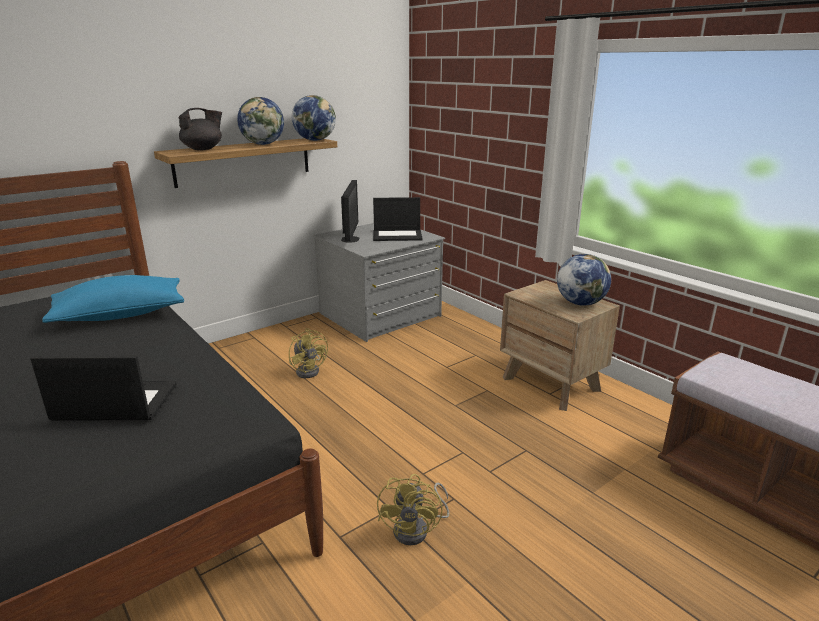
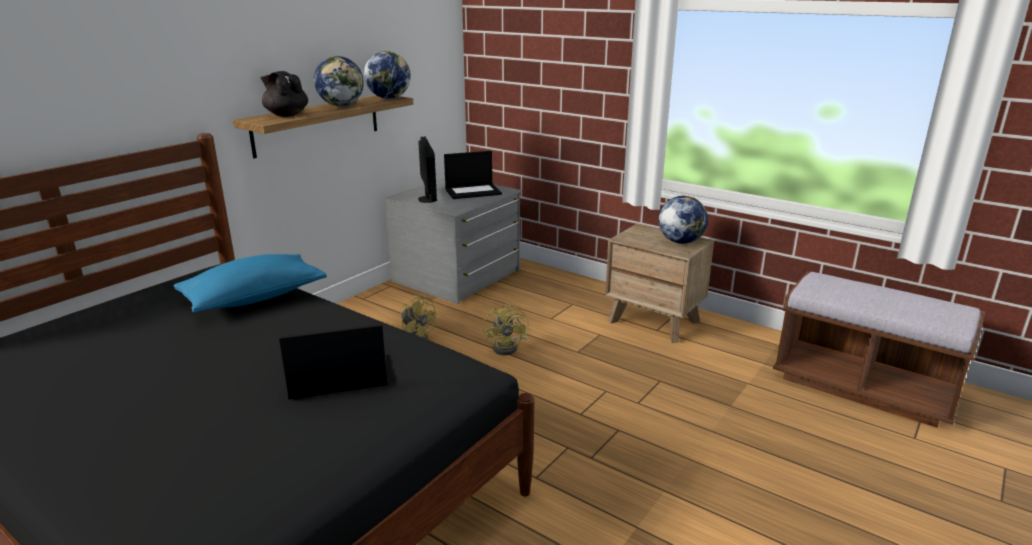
camera: 15 degrees left, 0 degrees up
black teapot [179,108,222,150] -> black teapot turned 90 degrees counterclockwise [260,71,308,117]
yellow fan [377,474,449,545] -> yellow fan moved to [483,303,529,355]

